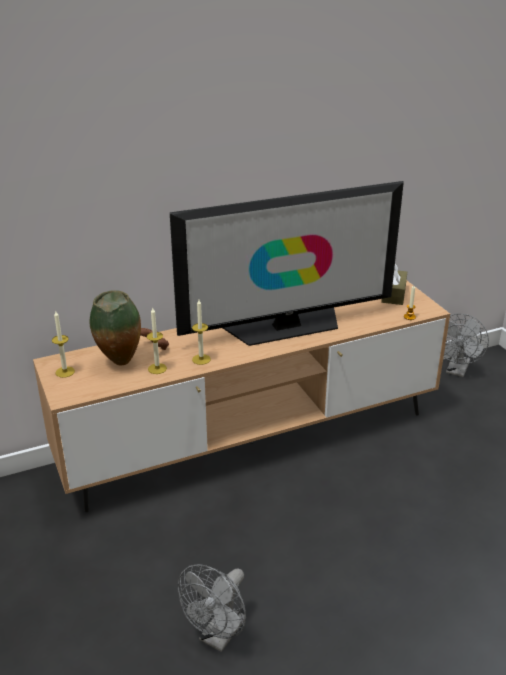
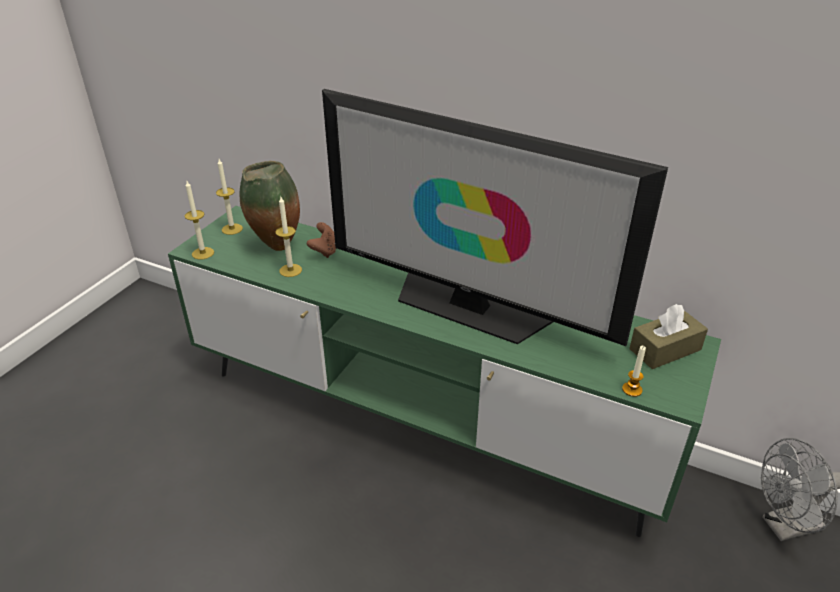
camera: 50 degrees right, 5 degrees up
brown tv stand [33,280,450,512] -> green tv stand [168,206,721,537]
grey fan [178,564,246,652] -> none
candle [192,300,211,365] -> candle moved to [185,181,214,260]

